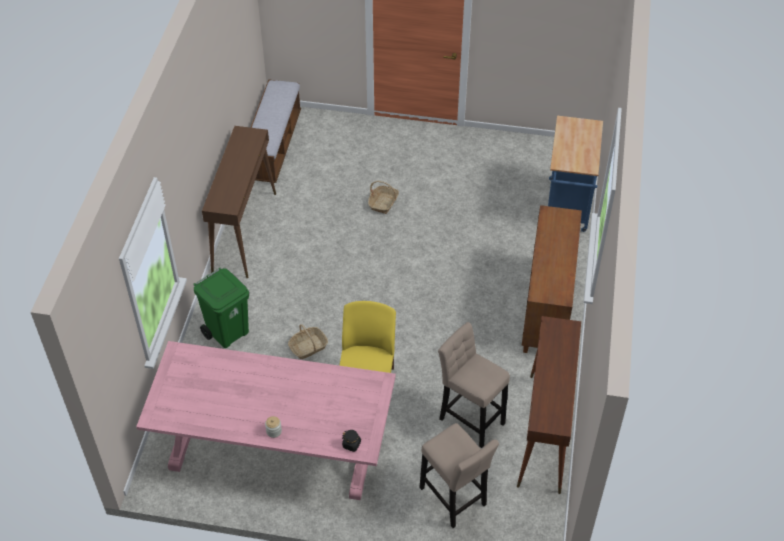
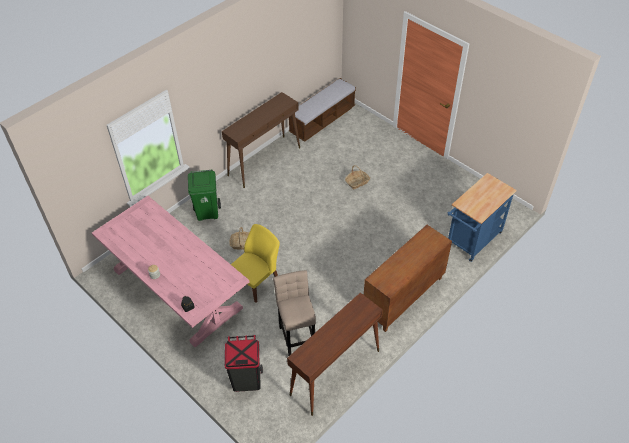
camera: 35 degrees right, 0 degrees up
beige stool [419,423,499,528] -> black trash can [225,335,263,392]

